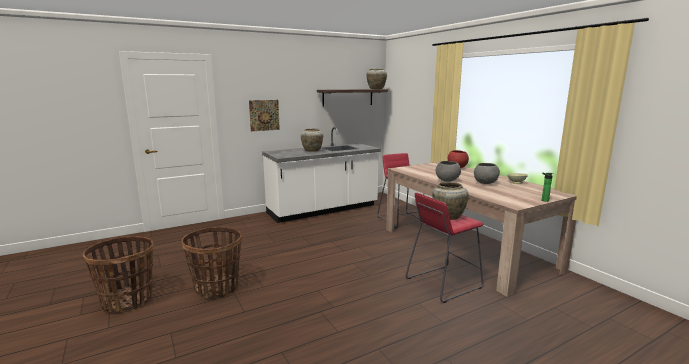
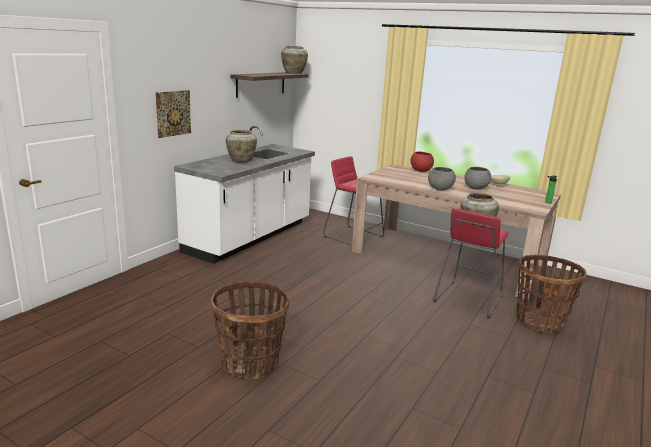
camera: 30 degrees left, 5 degrees up
basket [83,236,154,312] -> basket moved to [517,255,587,333]

